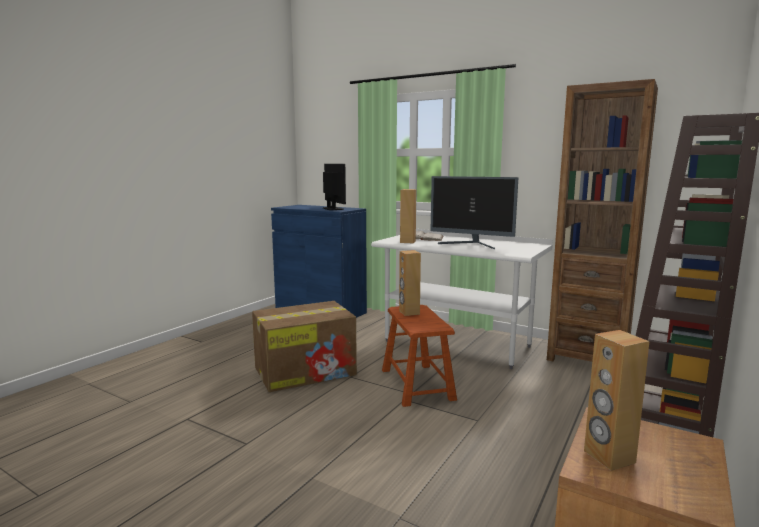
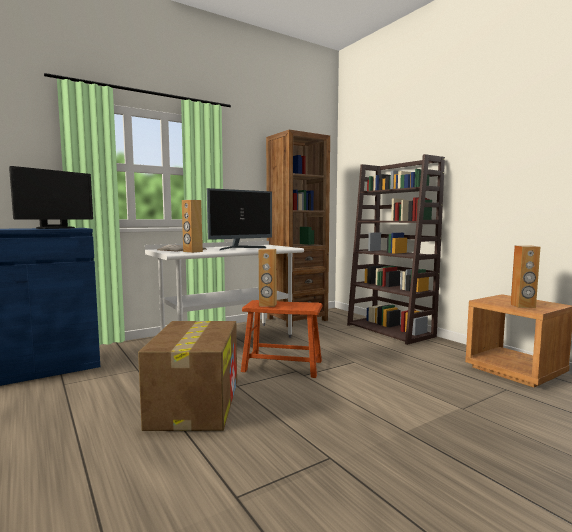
camera: 65 degrees left, 5 degrees down
monitor [323,164,346,210] -> monitor turned 120 degrees clockwise [9,166,93,229]

